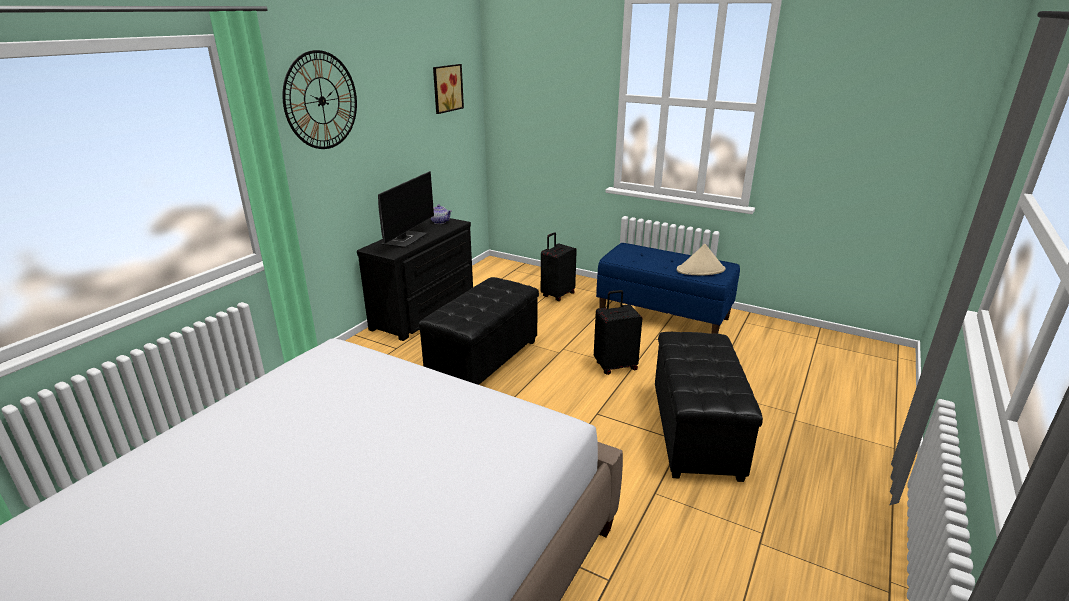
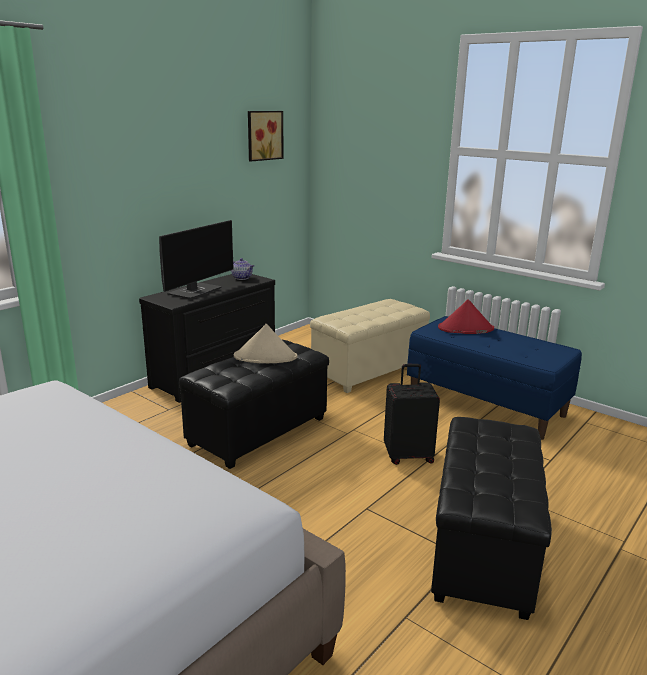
camera: 10 degrees right, 5 degrees down
wall clock [282,50,357,149] -> none
black suitcase [541,232,577,301] -> beige ottoman [310,299,430,393]
beige hat [677,244,725,275] -> beige hat moved to [234,324,297,363]
none -> red hat [438,299,494,334]

